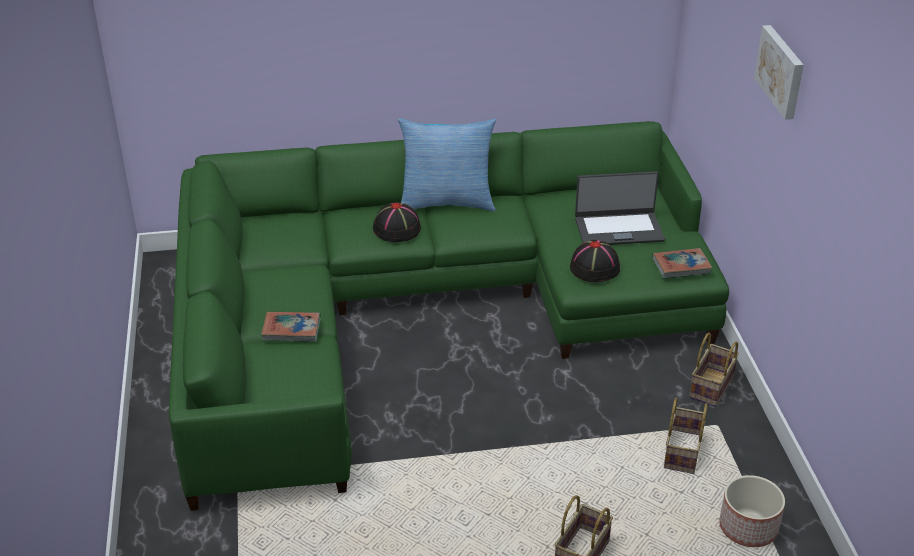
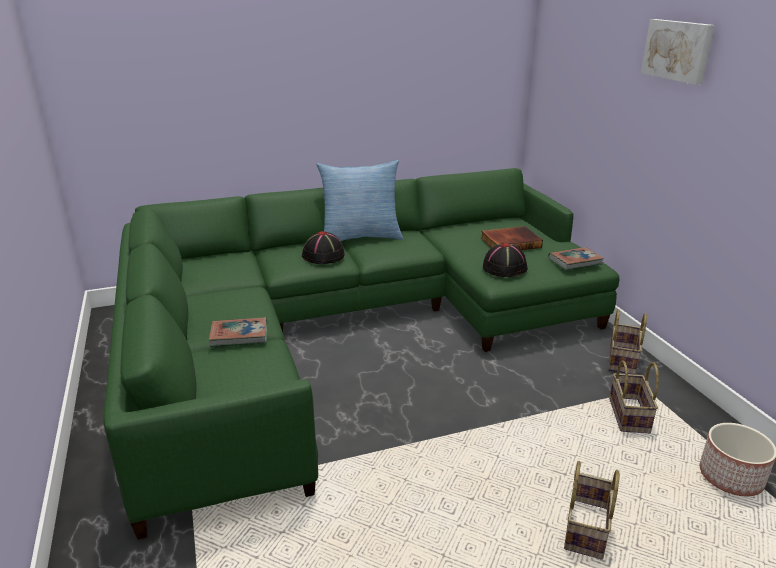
camera: 10 degrees left, 10 degrees down
laptop [575,171,665,245] -> book [481,226,543,250]

